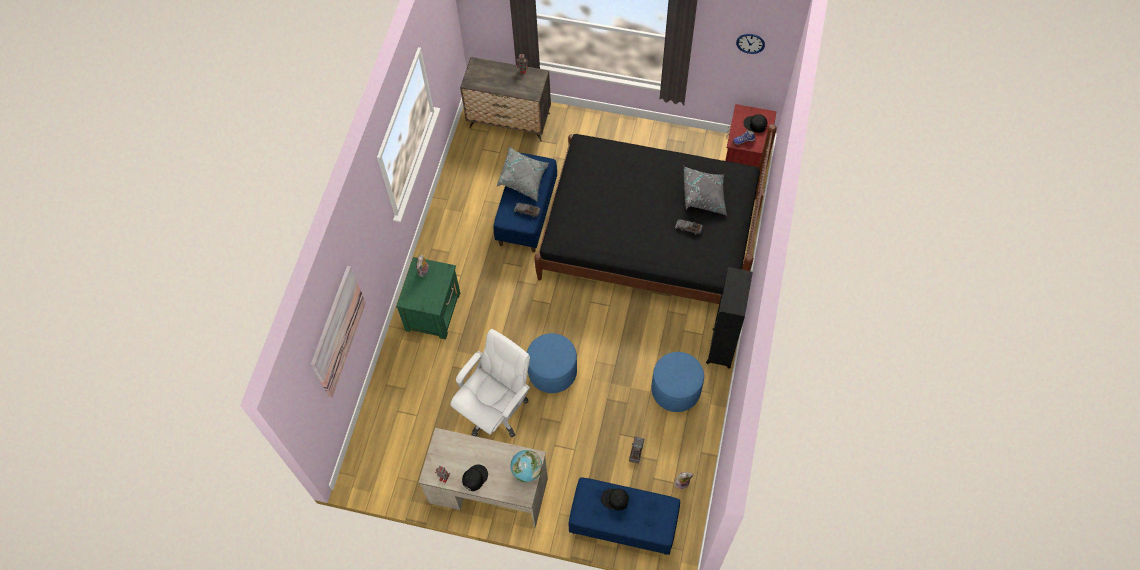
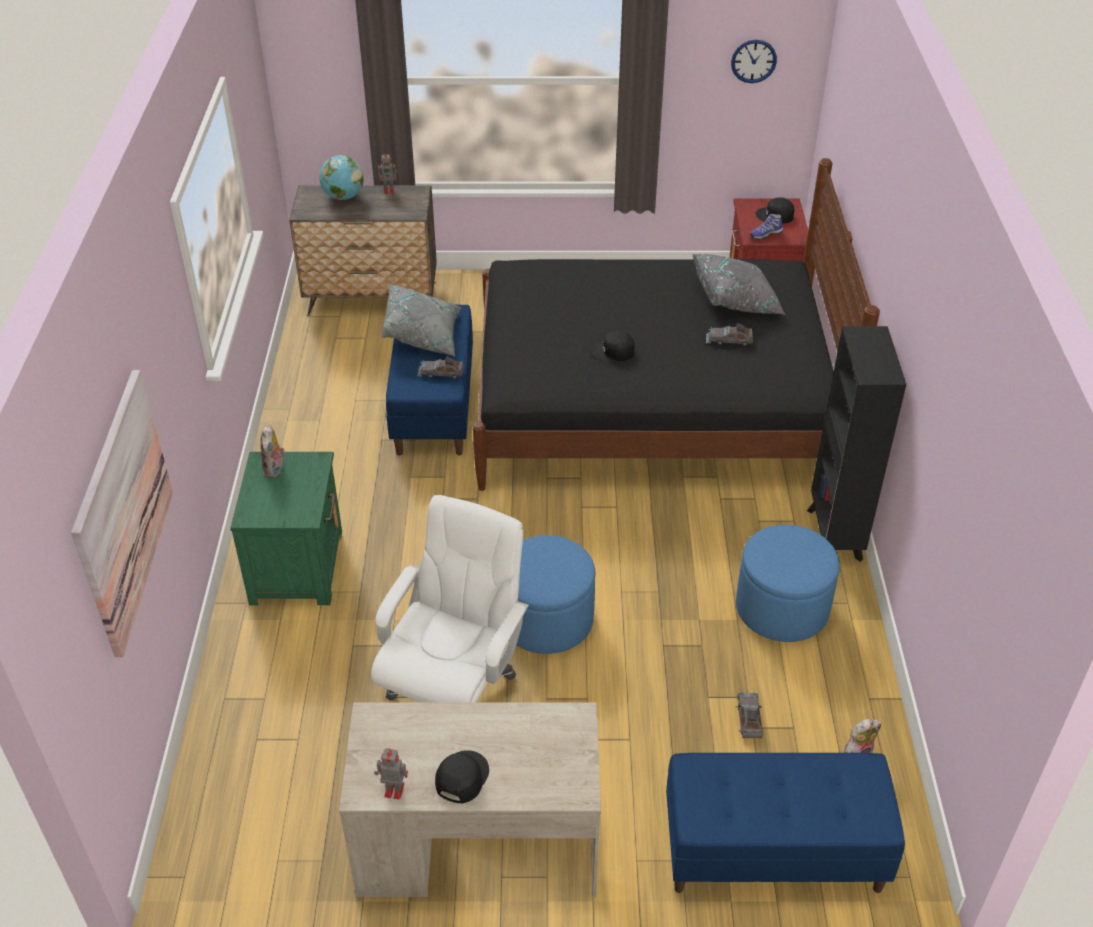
camera: 15 degrees left, 20 degrees down
globe [511,450,542,482] -> globe moved to [319,155,364,200]
black cap [601,488,629,511] -> black cap moved to [591,330,635,361]

